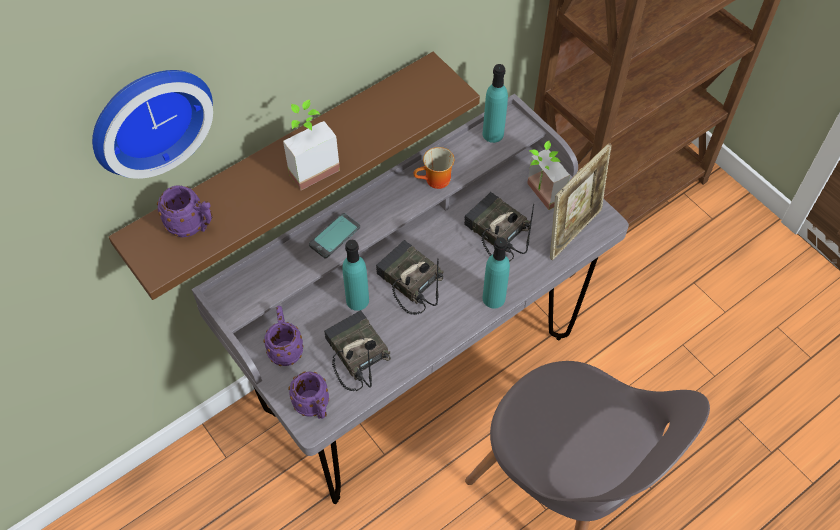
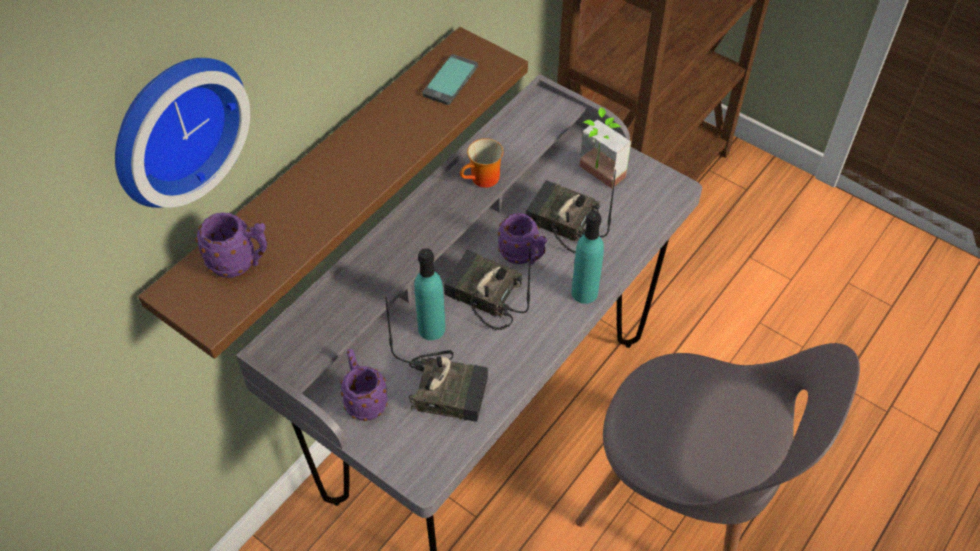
camera: 15 degrees left, 5 degrees down
potted plant [283,100,340,190] -> none
purple mug [288,372,329,419] -> purple mug moved to [498,213,547,264]
phone [309,213,360,259] -> phone moved to [422,54,478,105]
radio [324,310,391,391] -> radio turned 150 degrees clockwise [386,297,488,422]
turquoise bottle [482,64,508,143] -> none
picture frame [550,143,611,260] -> none

